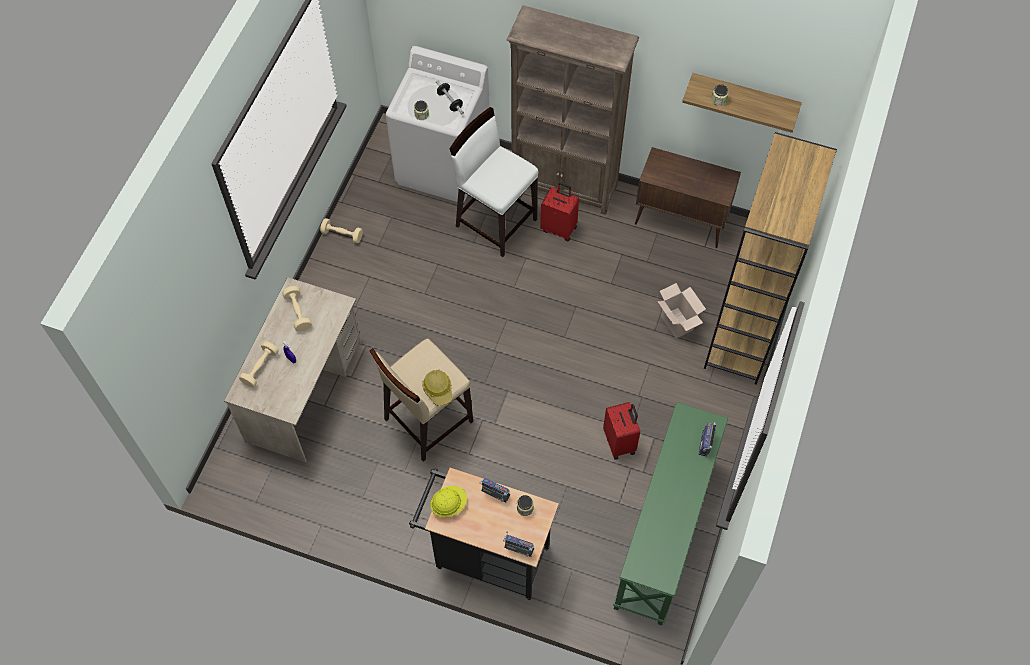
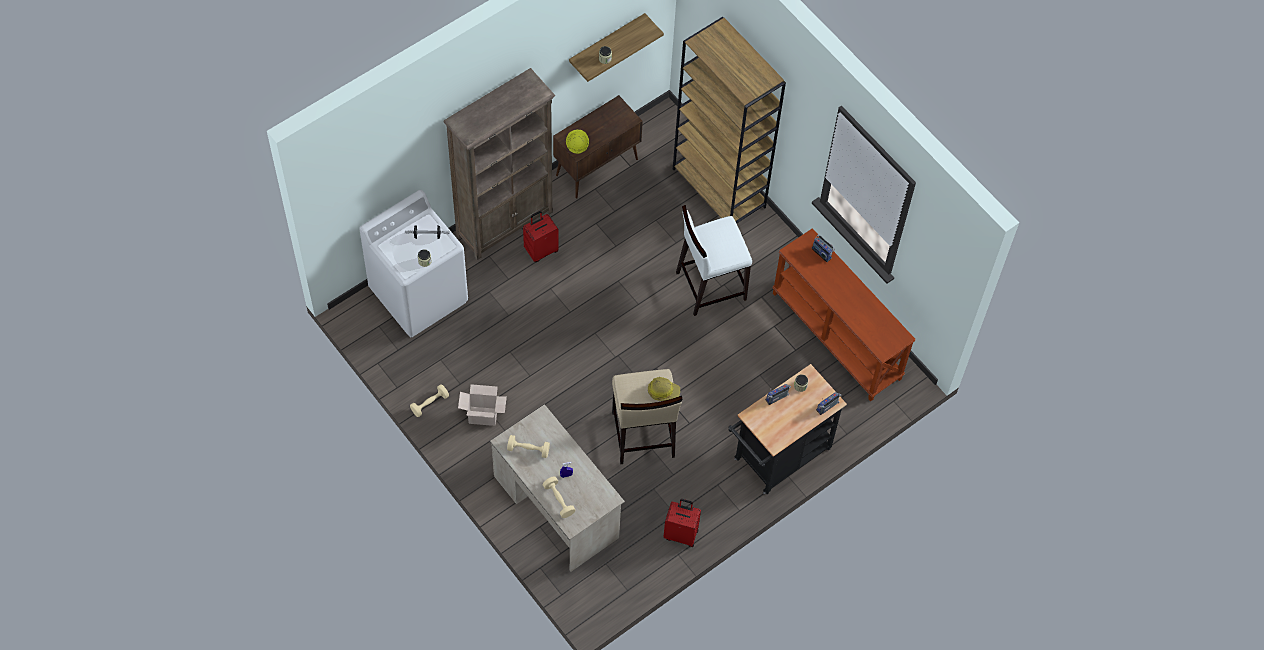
camera: 60 degrees left, 0 degrees up
yellow hard hat [430,486,467,517] -> yellow hard hat moved to [566,129,589,154]
white stool [449,107,538,257] -> white stool moved to [676,205,752,316]
red suitcase [603,402,640,460] -> red suitcase moved to [663,499,701,547]
green console table [613,402,728,626] -> brown console table [772,228,916,401]
cardboard box [657,283,706,338] -> cardboard box moved to [458,384,507,426]

